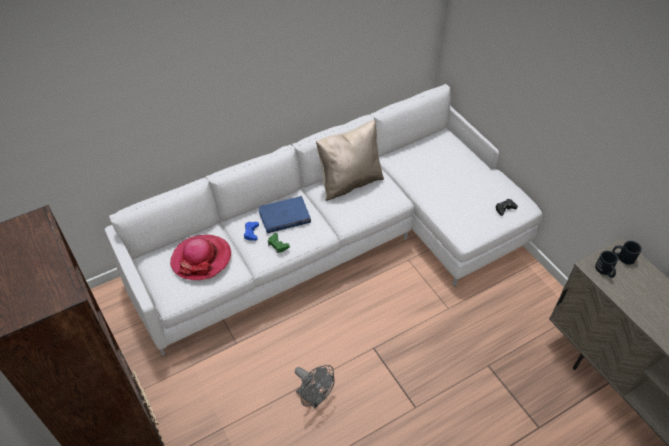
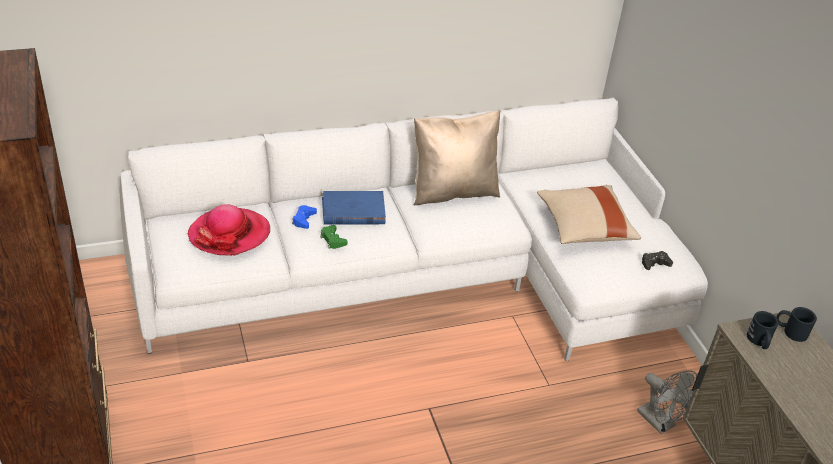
camera: 10 degrees right, 10 degrees down
grey fan [295,365,335,408] -> grey fan moved to [637,371,697,434]
none -> beige pillow [537,185,641,244]

